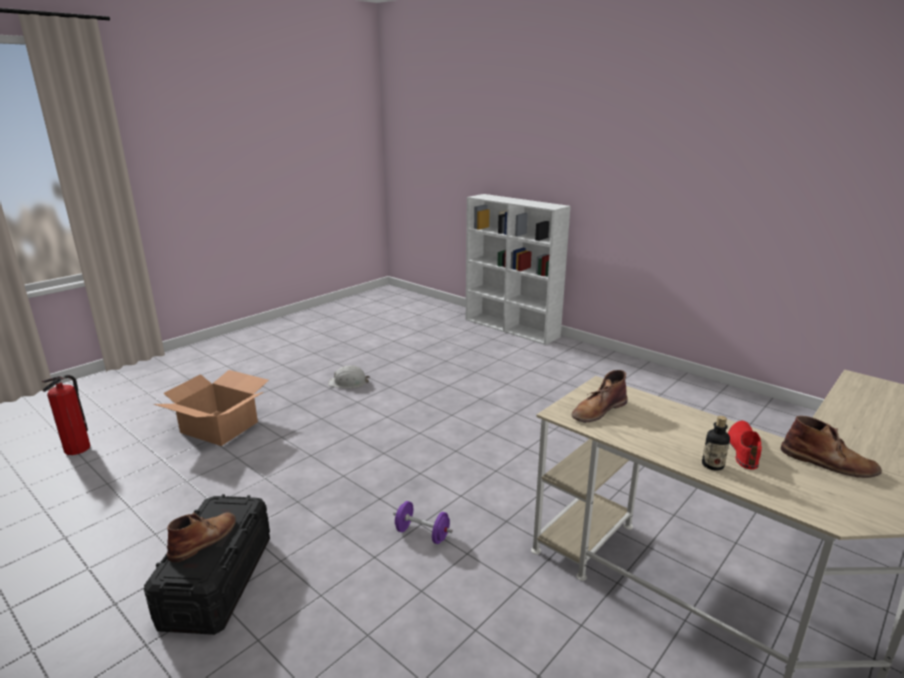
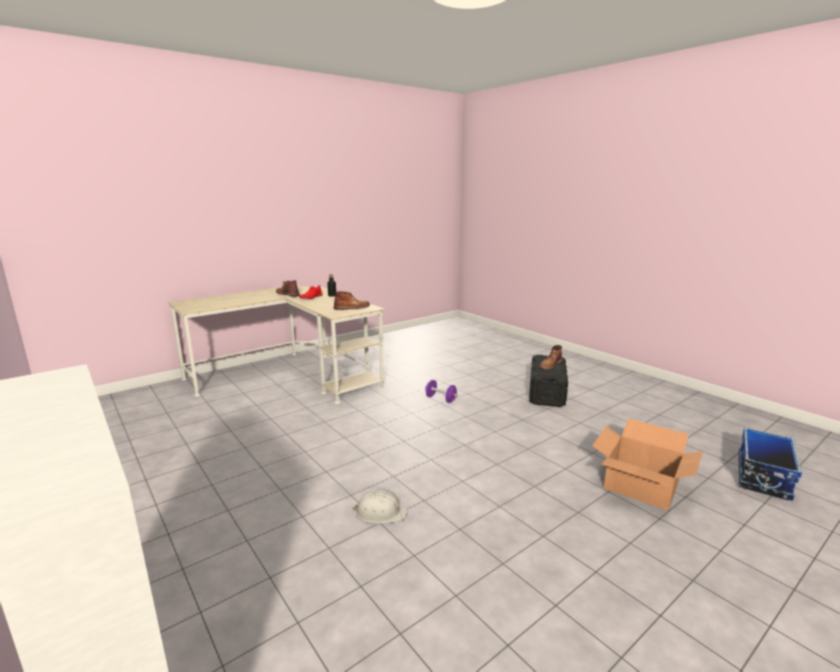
camera: 170 degrees left, 5 degrees down
fire extinguisher [42,375,90,455] -> storage box [739,428,802,501]
white hard hat [328,366,370,388] -> white hard hat moved to [353,490,408,524]

